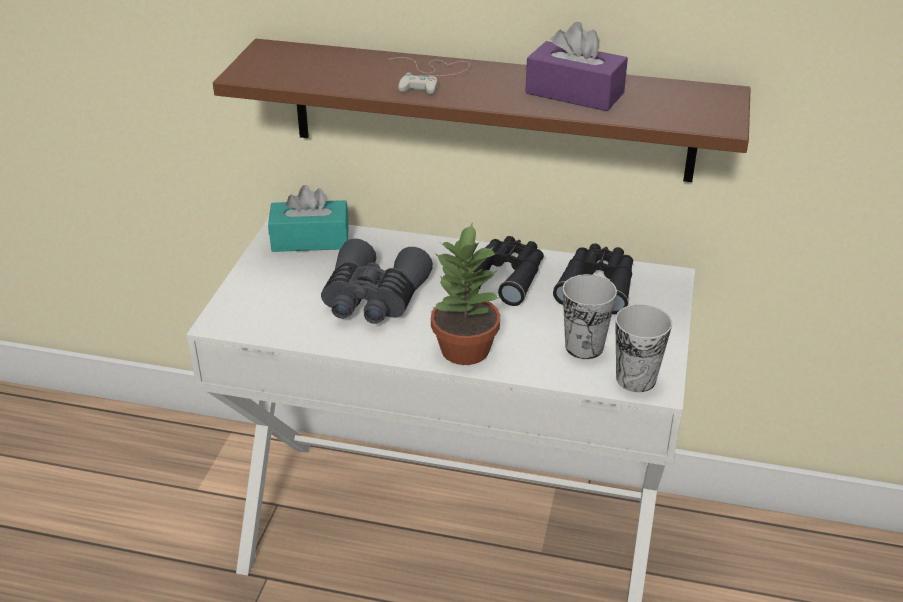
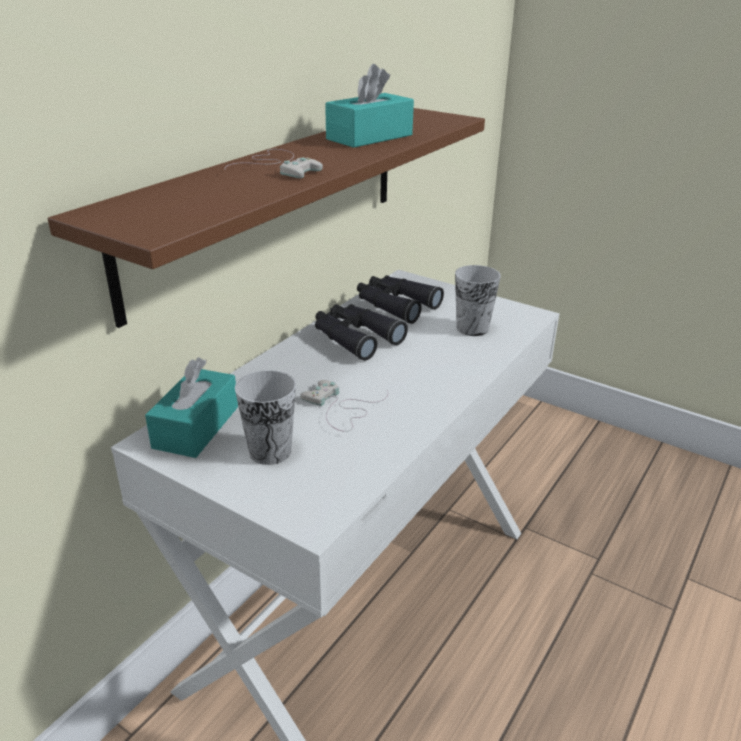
camera: 70 degrees left, 5 degrees down
grey binoculars [321,238,433,324] -> white game controller [300,380,388,432]
potted plant [431,223,501,365] -> none
purple tissue box [525,22,628,111] -> turquoise tissue box [325,64,414,148]
cup [615,304,672,392] -> cup moved to [235,370,296,465]

